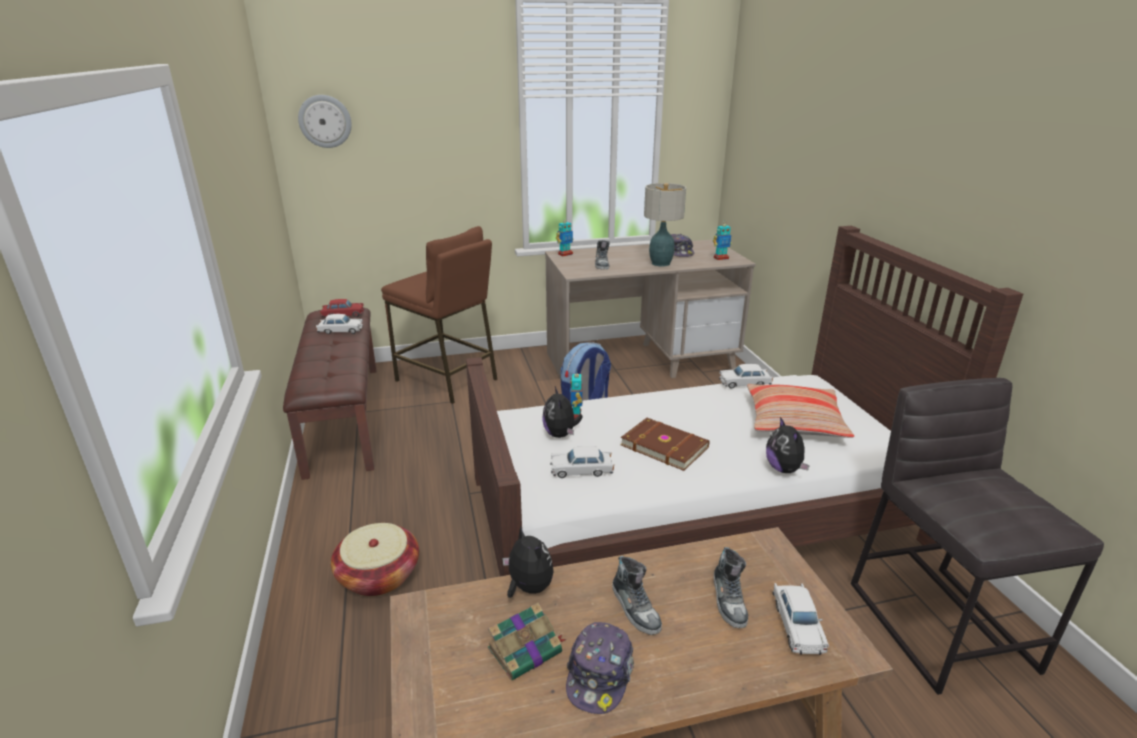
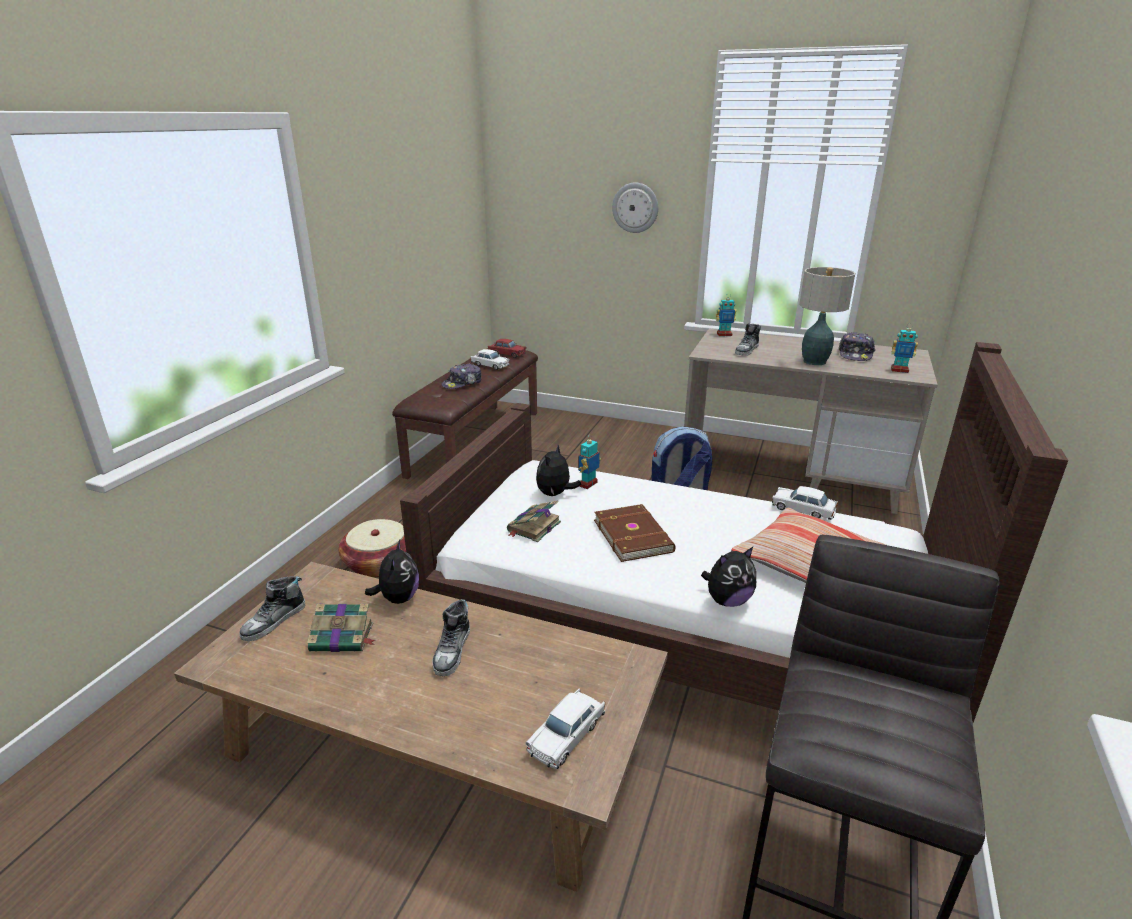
camera: 35 degrees right, 0 degrees up
wall clock [298,95,352,148] -> wall clock moved to [612,183,658,233]
brown stool [381,226,498,404] -> none
white toy car [551,446,614,478] -> book [507,500,561,542]
cap [566,622,634,714] -> cap moved to [441,363,482,389]
shoe [714,547,748,628] -> shoe moved to [239,576,305,641]
plush toy [766,417,810,473] -> plush toy turned 135 degrees counterclockwise [701,547,756,607]

